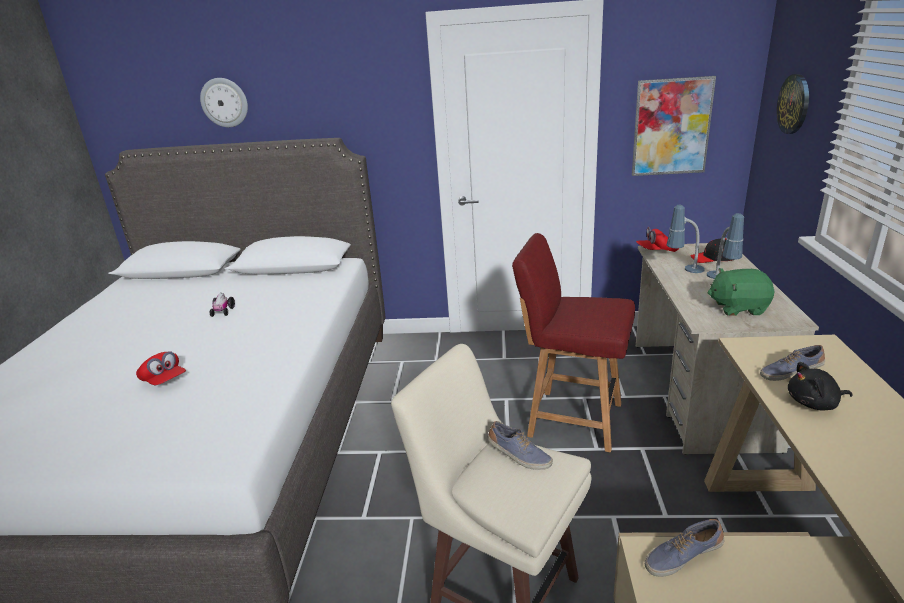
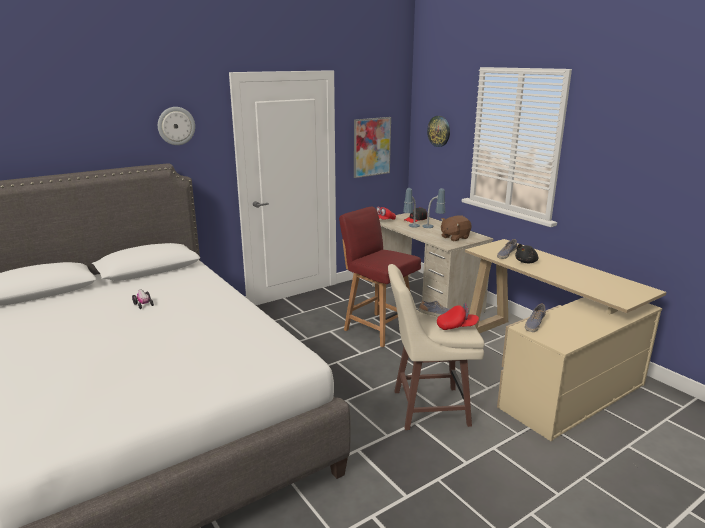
camera: 40 degrees left, 5 degrees down
red cap [136,351,186,385] -> red cap moved to [437,303,479,330]
wall clock [200,78,248,127] -> wall clock moved to [158,107,195,145]
red chair [512,233,635,452] -> red chair turned 60 degrees clockwise [339,207,421,347]
green plush toy [707,268,775,316] -> brown plush toy [441,215,472,241]

